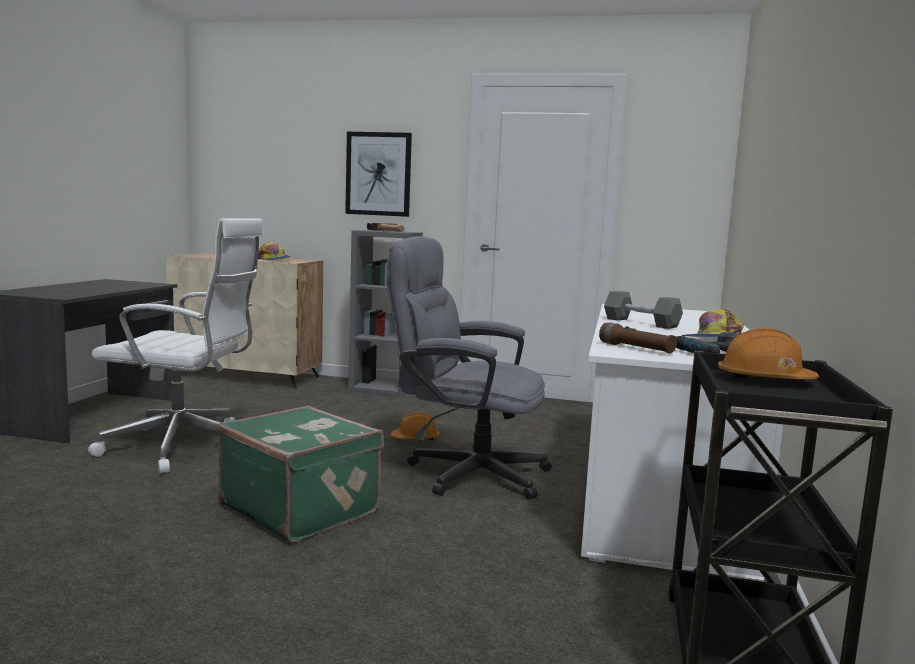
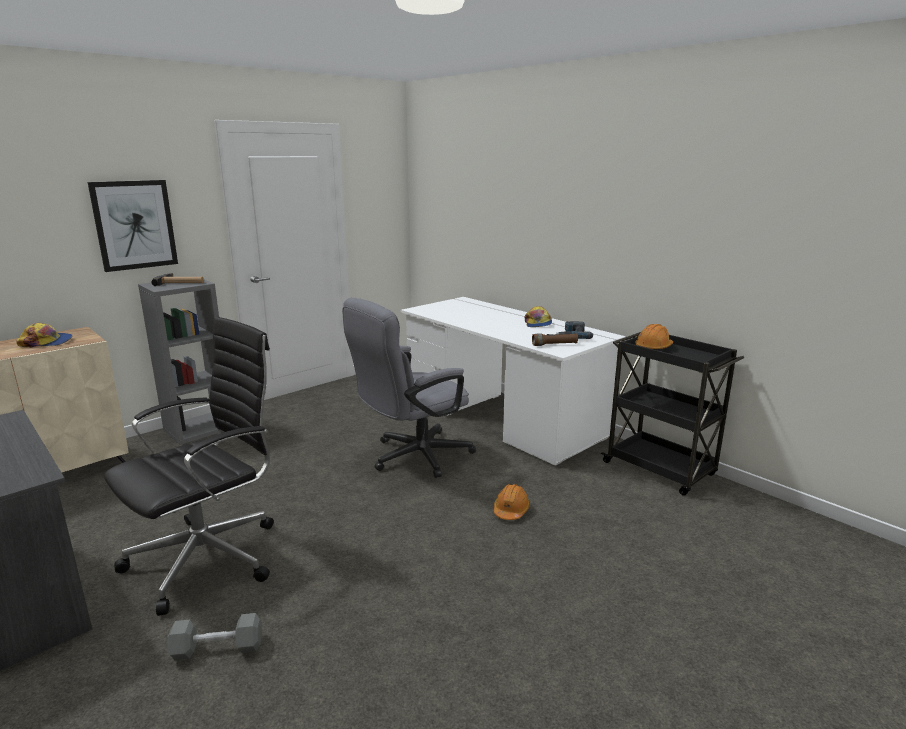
camera: 55 degrees left, 10 degrees up
white office chair [88,218,264,474] -> black office chair [104,316,274,616]
green suitcase [218,405,384,543] -> none
orange hard hat [391,412,439,440] -> orange hard hat moved to [494,484,530,520]
grey dumbbell [604,291,683,329] -> grey dumbbell moved to [167,613,262,660]

